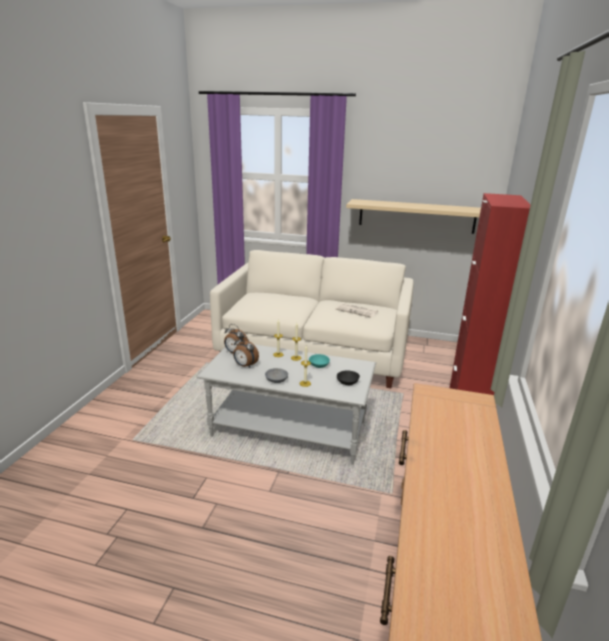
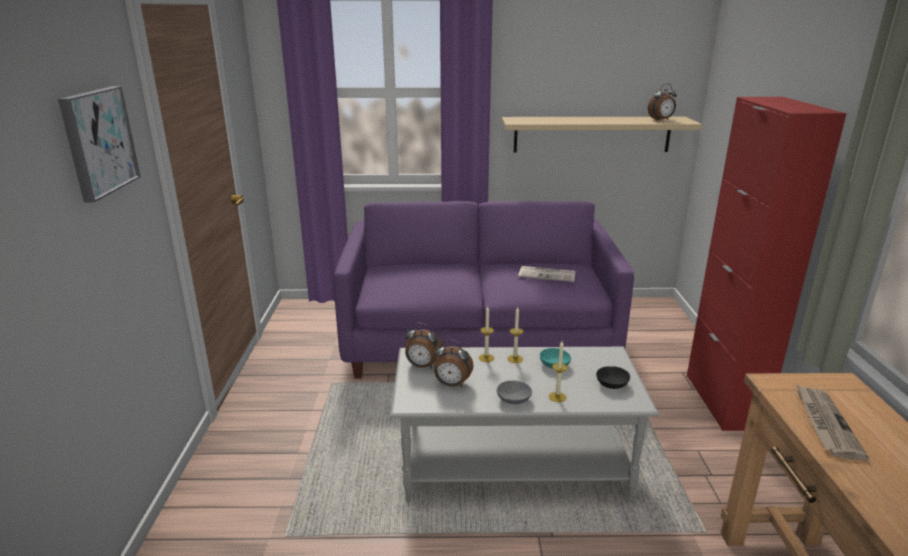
camera: 15 degrees left, 0 degrees up
white sofa [210,250,414,388] -> purple sofa [334,201,634,378]
none -> picture [58,86,140,202]
none -> alarm clock [648,84,677,120]
none -> newspaper [796,384,869,460]

